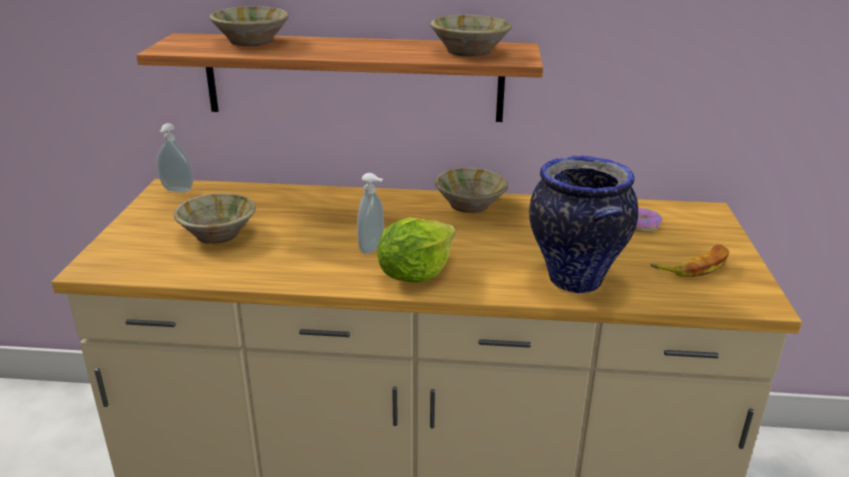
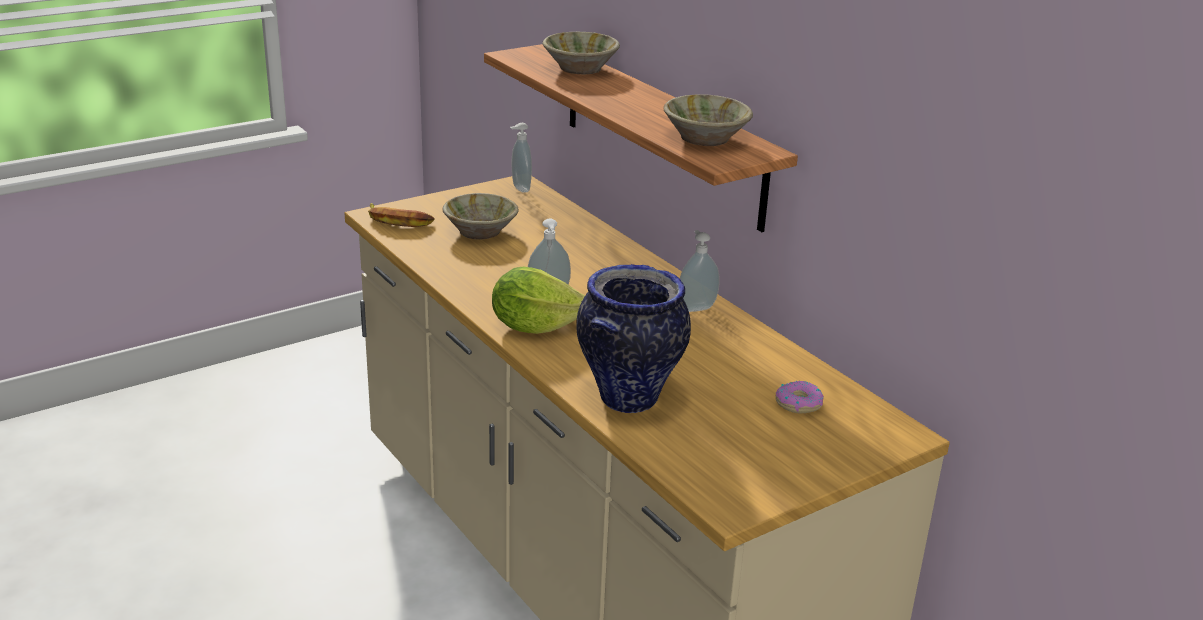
camera: 50 degrees right, 0 degrees up
beige bowl [435,168,508,213] -> soap dispenser [680,230,720,312]
banana [651,245,729,277] -> banana moved to [368,203,435,227]

